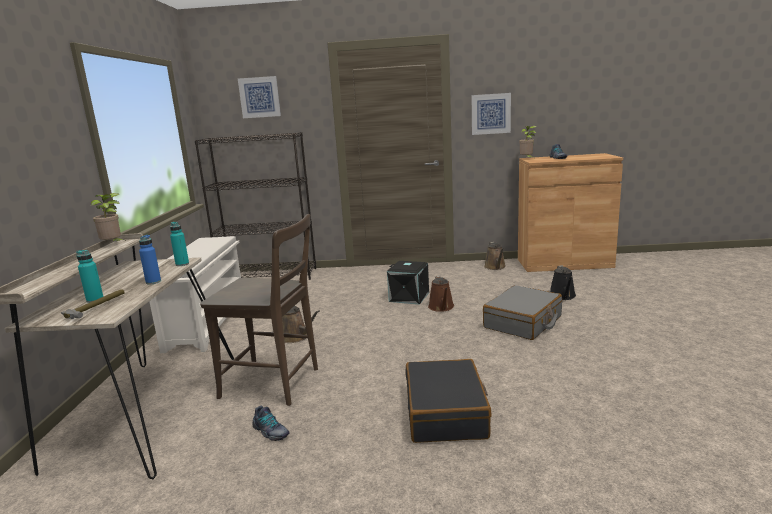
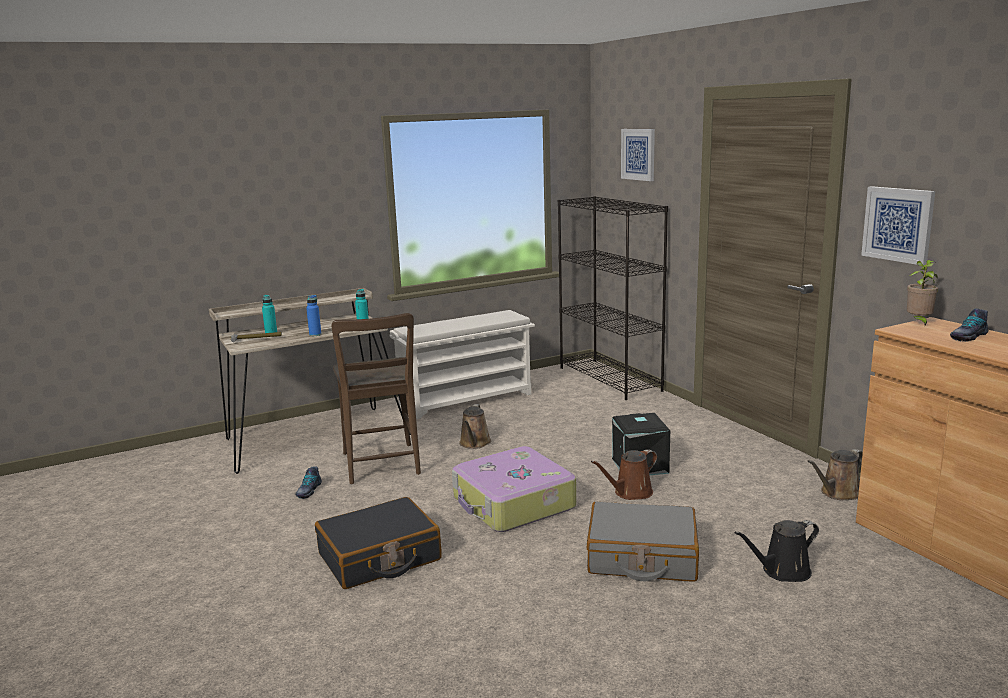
camera: 60 degrees right, 0 degrees up
potted plant [91,193,123,241] -> none
none -> suitcase [452,446,576,532]

